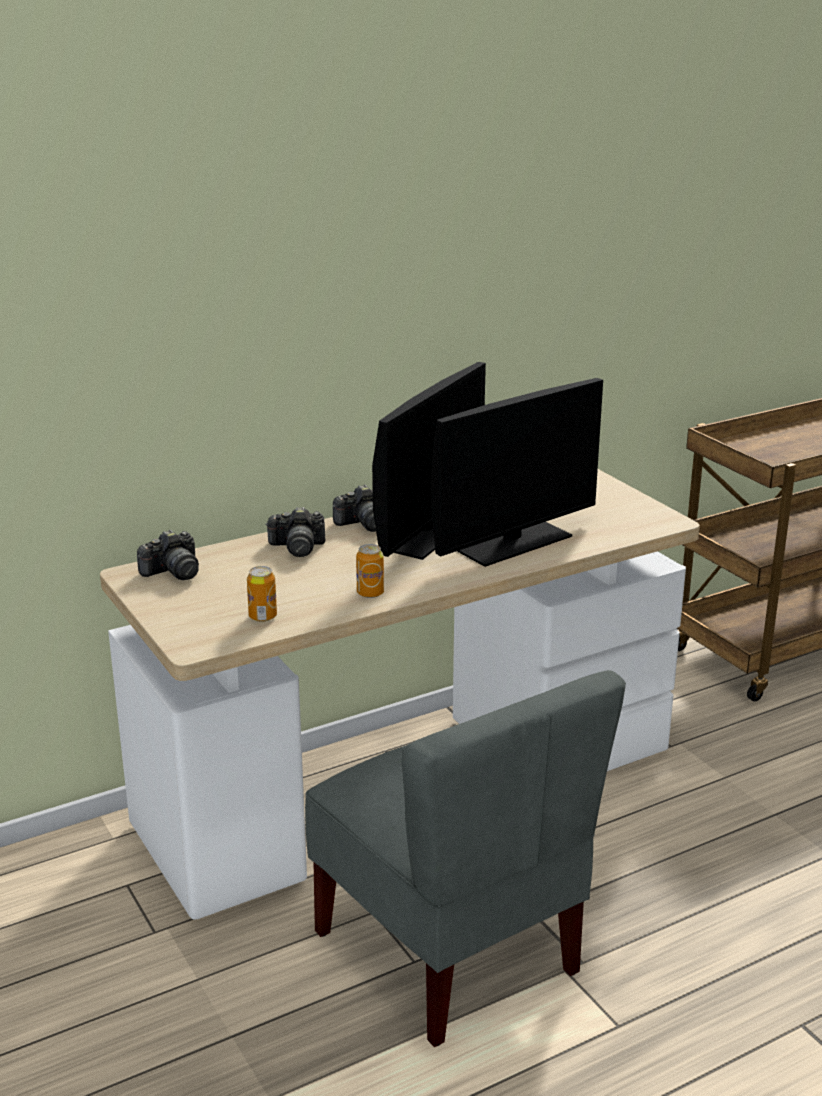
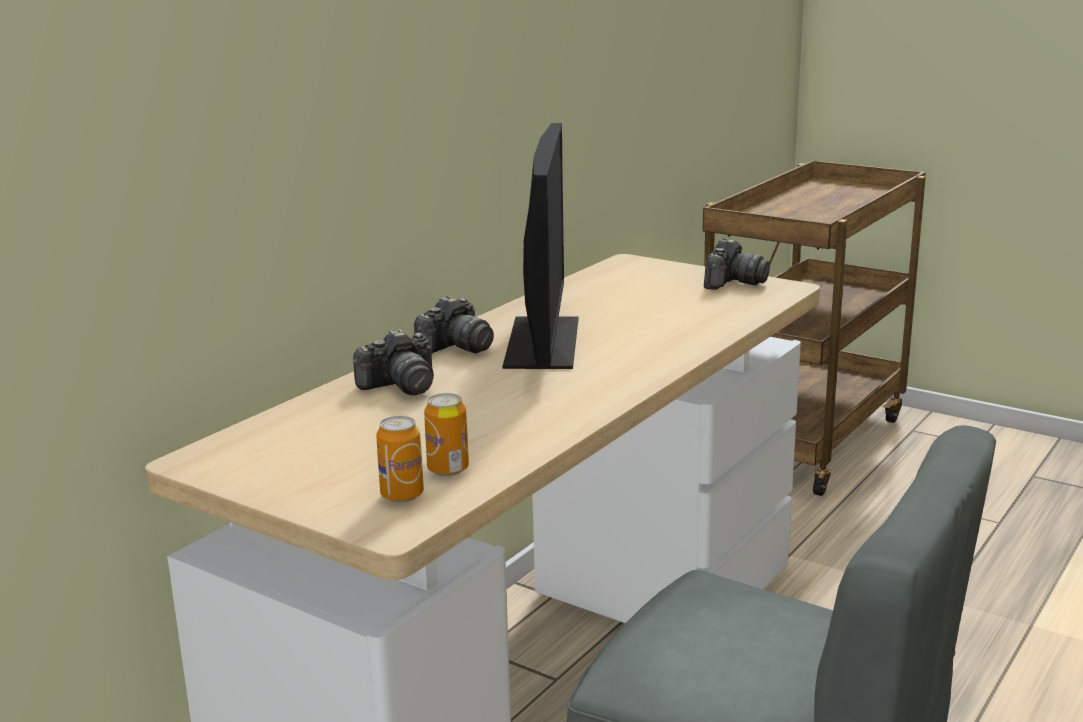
camera: 25 degrees left, 5 degrees down
camera [137,530,199,580] -> camera moved to [704,238,770,290]
can [356,544,384,598] -> can moved to [376,416,424,502]
monitor [431,378,603,567] -> none

